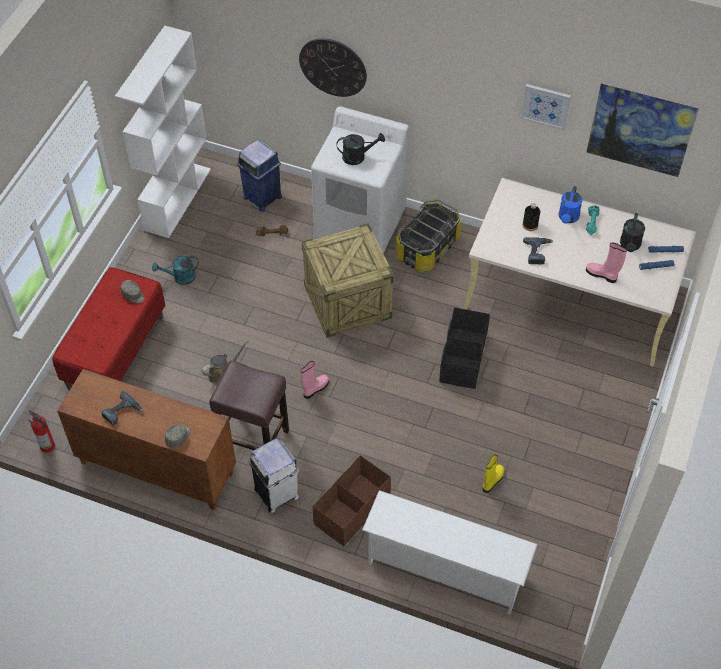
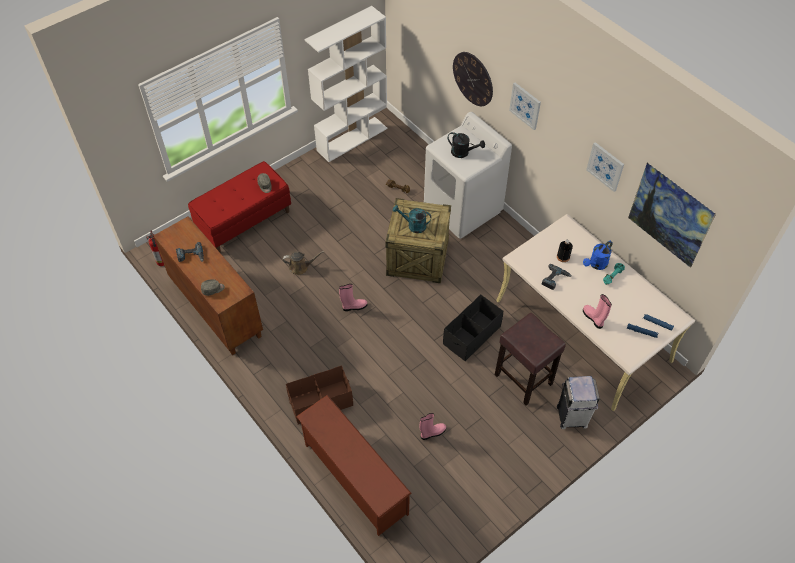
camera: 30 degrees right, 0 degrees up
turquoise watering can [152,256,199,285] -> turquoise watering can moved to [393,205,431,233]
brown stool [209,361,289,450] -> brown stool moved to [495,313,566,406]
blue trash can [237,140,282,212] -> none
white trash can [248,438,300,513] -> white trash can moved to [557,376,600,429]
white shoe rack [362,490,538,614] -> brown shoe rack [296,395,412,536]
storage box [396,199,461,272] -> none
yellow boot [482,455,504,493] -> pink boot [419,413,446,440]
black watering can [620,213,645,252] -> none
none -> picture [509,83,541,130]

